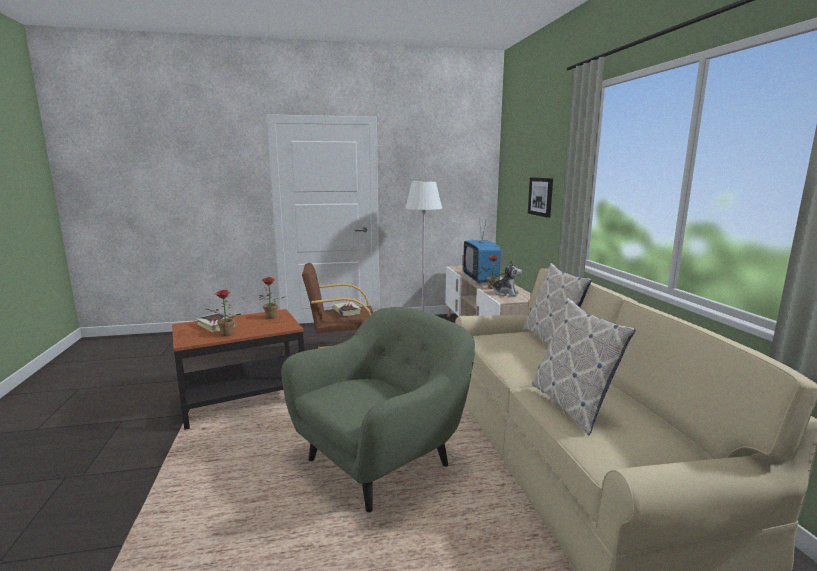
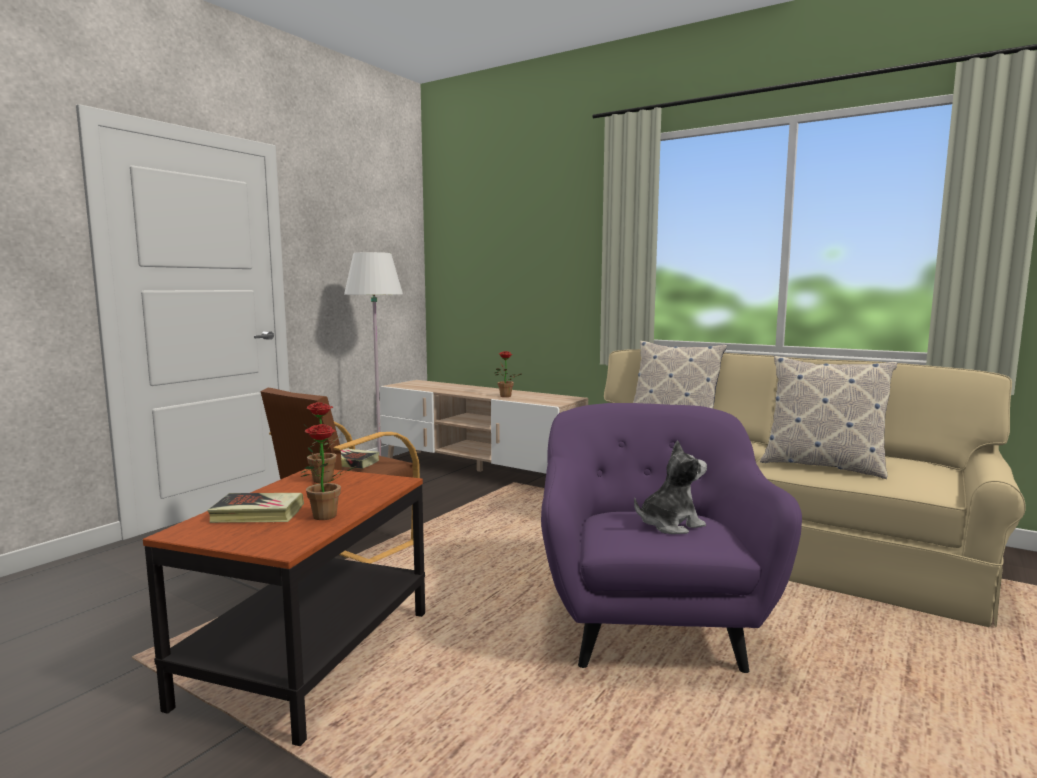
camera: 45 degrees left, 5 degrees down
green armchair [281,307,475,512] -> purple armchair [541,403,802,673]
television [463,217,501,283] -> none
plush toy [488,260,522,297] -> plush toy moved to [634,441,707,534]
picture [528,177,553,218] -> none

